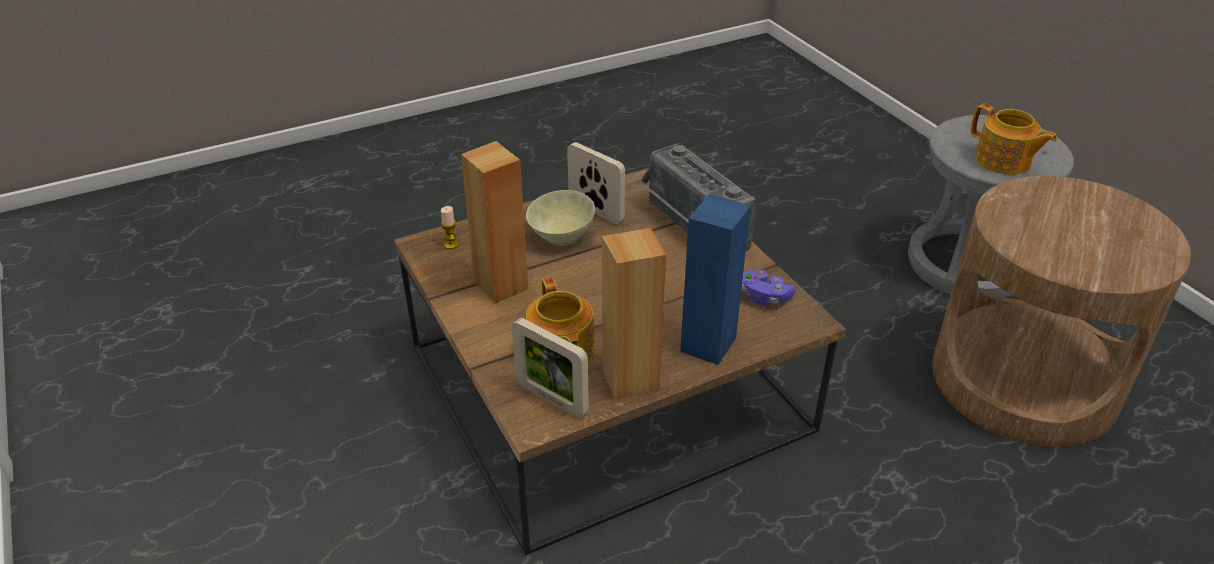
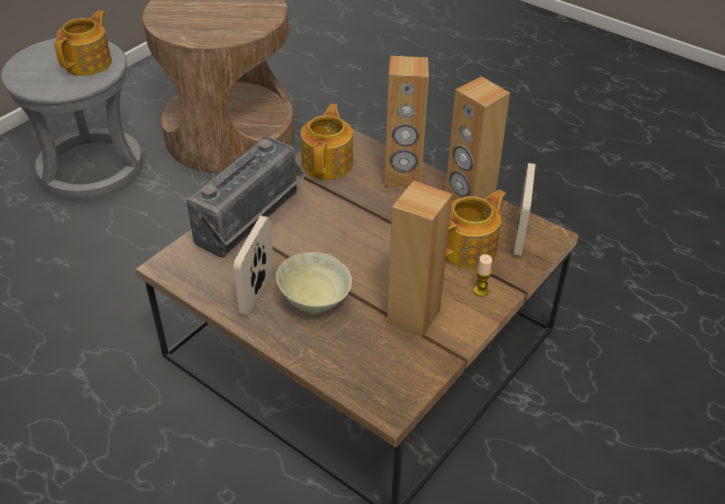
camera: 115 degrees left, 5 degrees up
candle [441,206,458,249] -> candle moved to [473,254,492,297]
blue speaker [680,194,751,365] -> brown speaker [385,56,429,188]
purple game controller [742,270,796,305] -> teapot [301,104,353,180]

